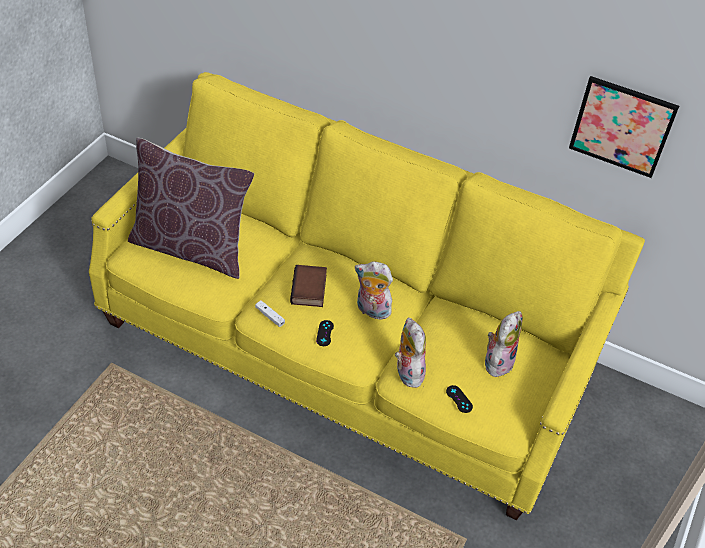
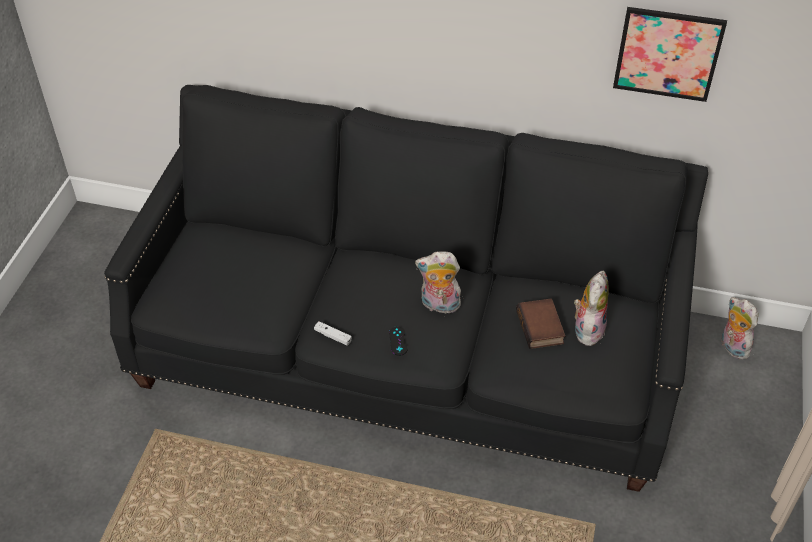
camera: 10 degrees left, 0 degrees up
yellow sofa [89,72,645,520] -> black sofa [104,85,708,492]
brown pillow [128,138,254,279] -> none
book [290,265,327,307] -> book moved to [516,298,565,349]
plush toy [395,317,426,388] -> plush toy moved to [722,297,758,359]
black game controller [446,385,473,413] -> none

